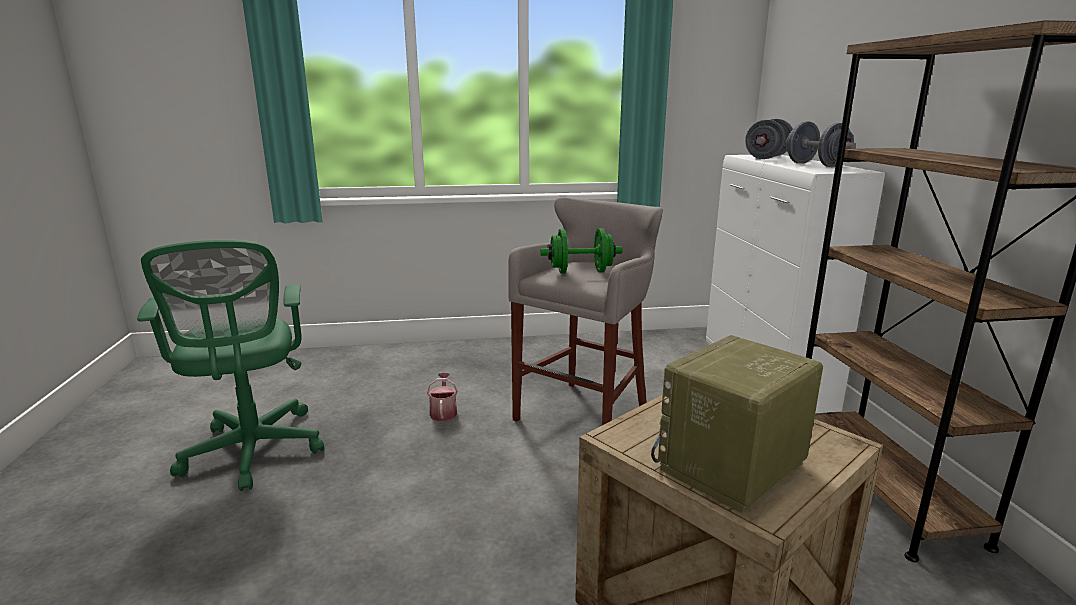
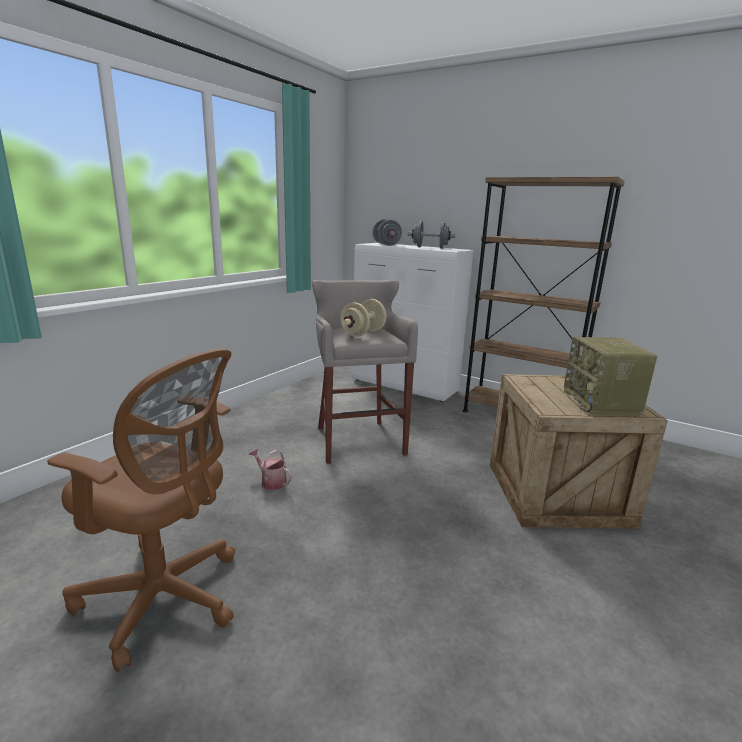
camera: 50 degrees left, 0 degrees up
green office chair [137,240,324,491] -> brown office chair [47,349,235,672]
green dumbbell [540,228,622,274] -> beige dumbbell [341,299,386,337]

